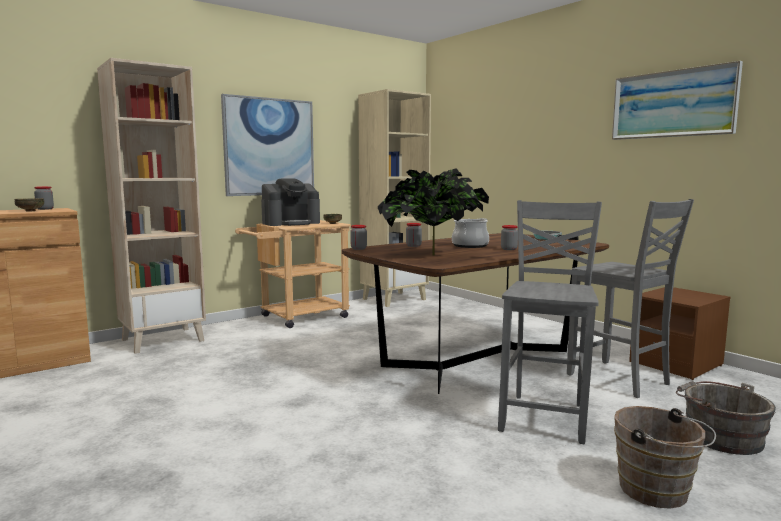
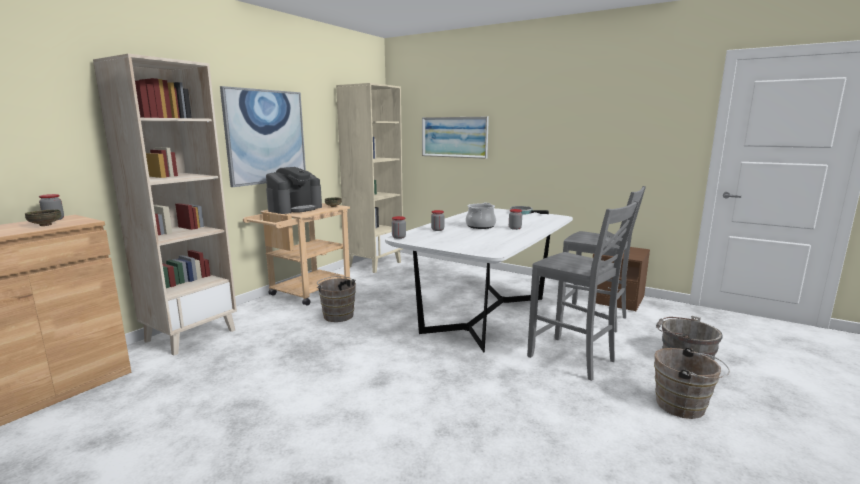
camera: 20 degrees left, 5 degrees up
brown dining table [342,233,609,394] -> white dining table [385,208,573,353]
potted plant [378,168,489,256] -> none
grey chair [498,200,602,444] -> grey chair turned 135 degrees clockwise [527,201,639,381]
picture [612,61,743,140] -> picture moved to [422,117,489,159]
none -> brown bucket [317,276,356,322]

